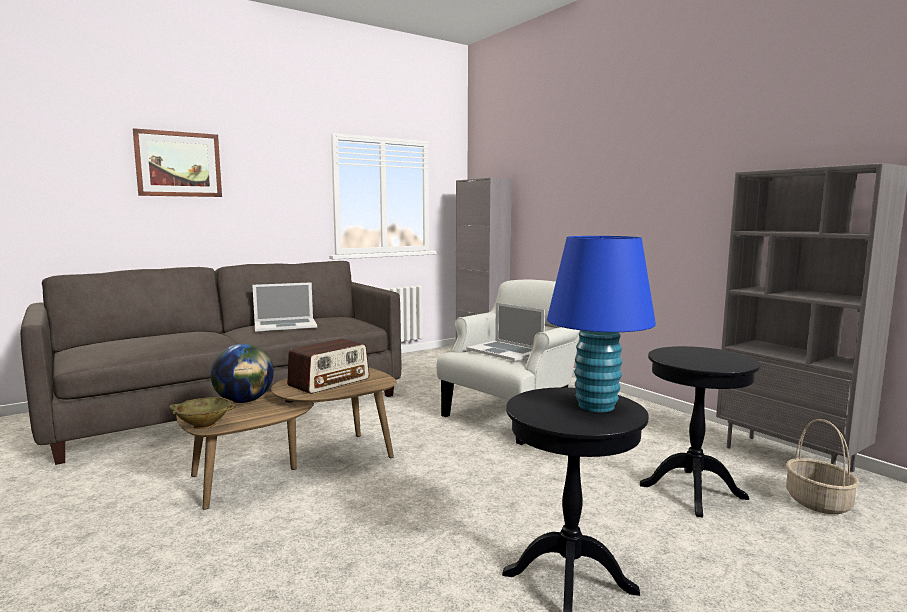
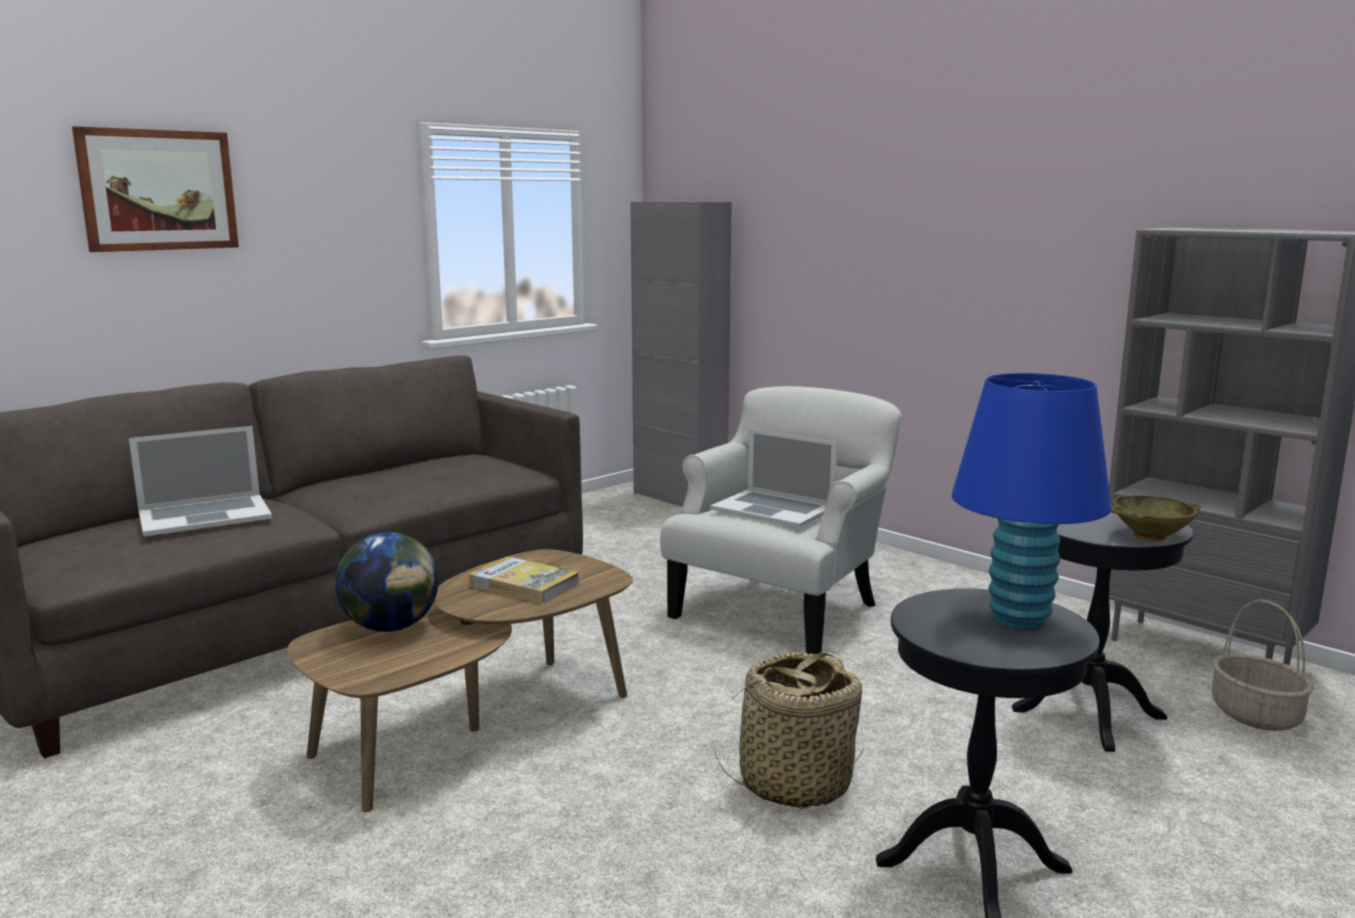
camera: 10 degrees left, 5 degrees up
beige bowl [169,397,236,429] -> beige bowl moved to [1111,495,1201,542]
laptop [252,282,317,332] -> laptop moved to [129,426,272,537]
radio [287,339,369,394] -> book [468,556,579,604]
none -> basket [714,652,864,809]

